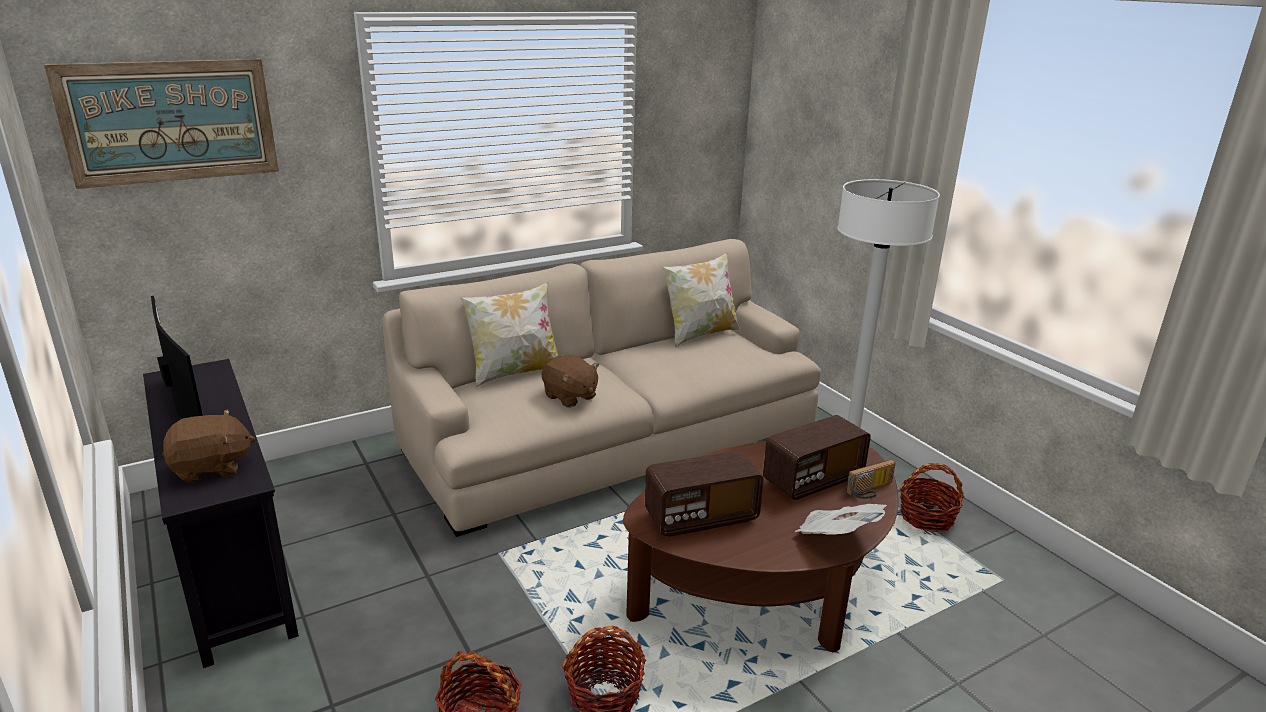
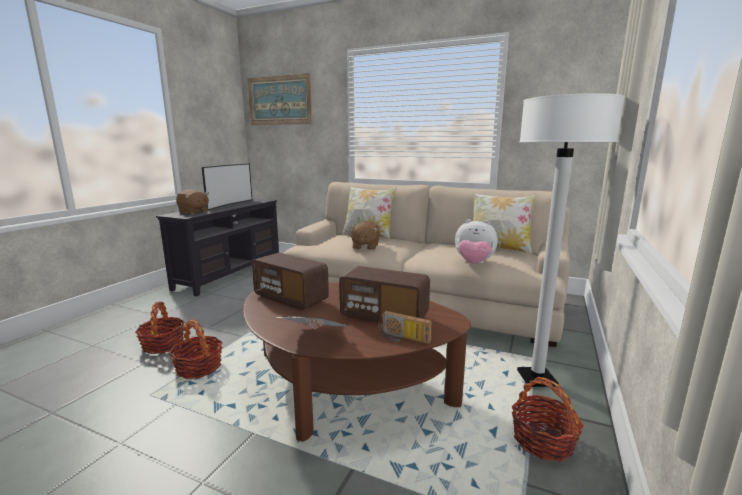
camera: 55 degrees right, 10 degrees down
none -> plush toy [455,219,498,264]

